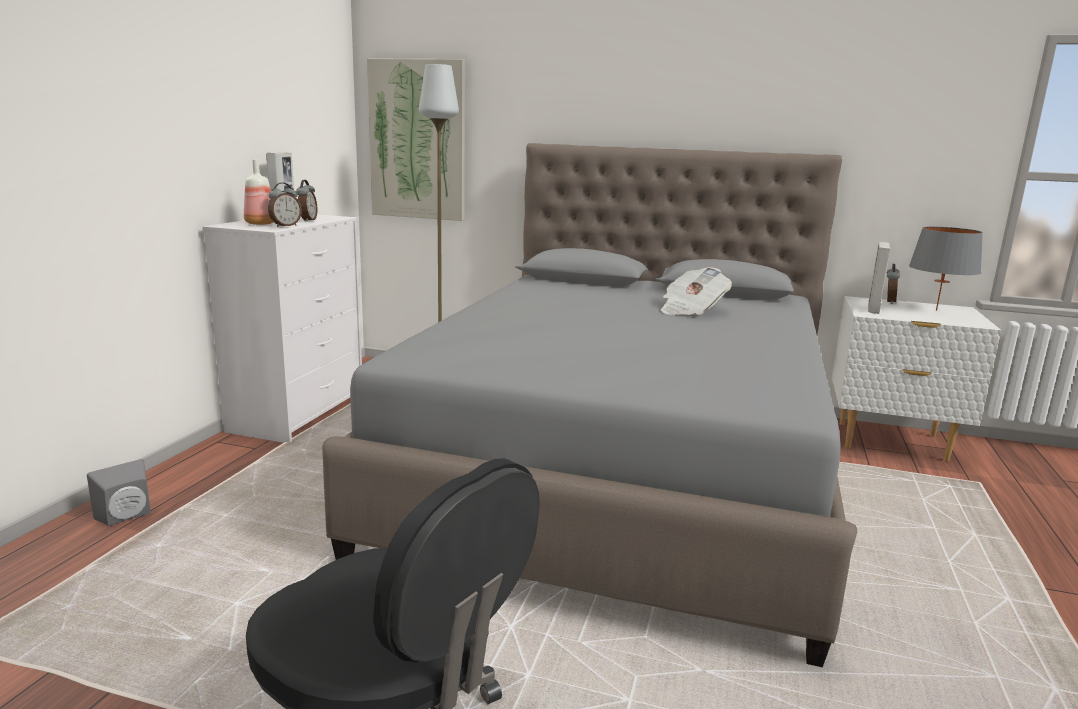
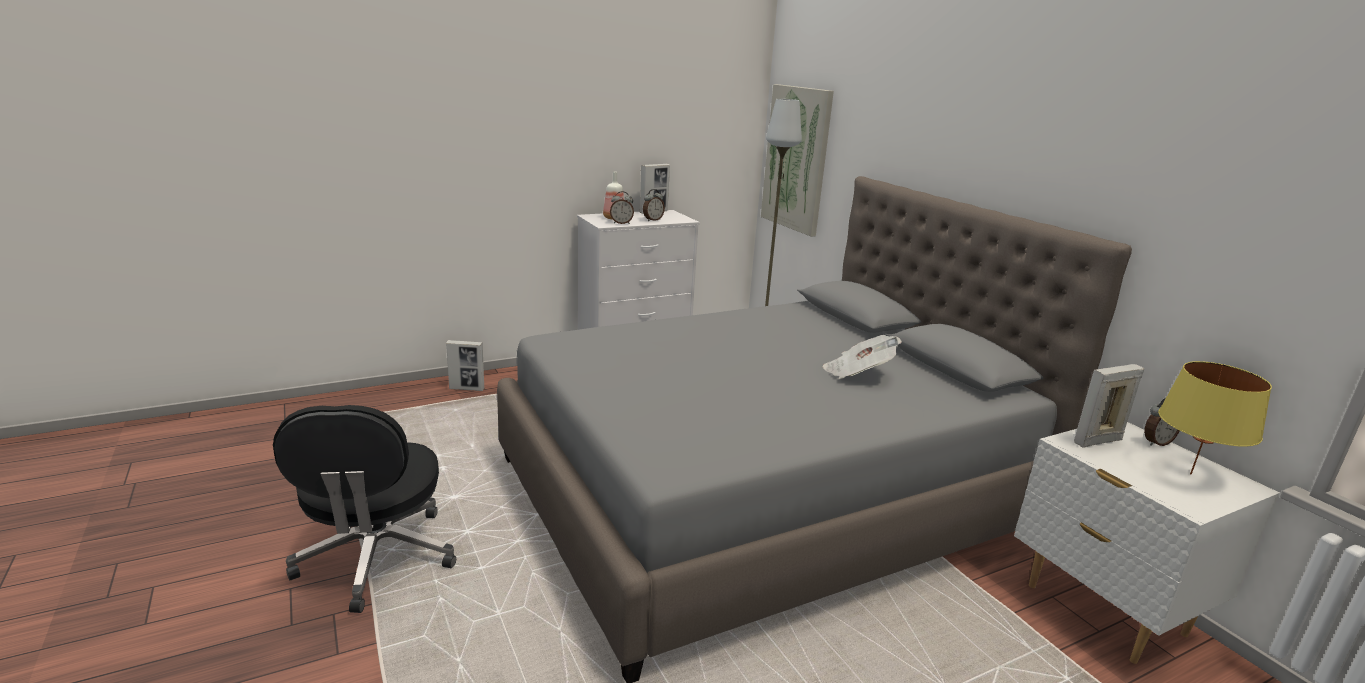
camera: 45 degrees right, 5 degrees up
grey speaker [87,459,151,526] -> picture frame [446,340,484,391]
grey table lamp [909,227,983,311] -> yellow table lamp [1158,361,1272,474]

